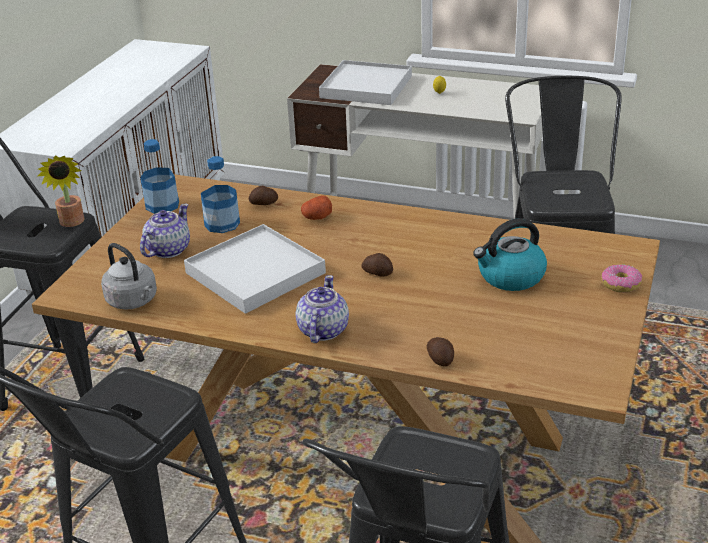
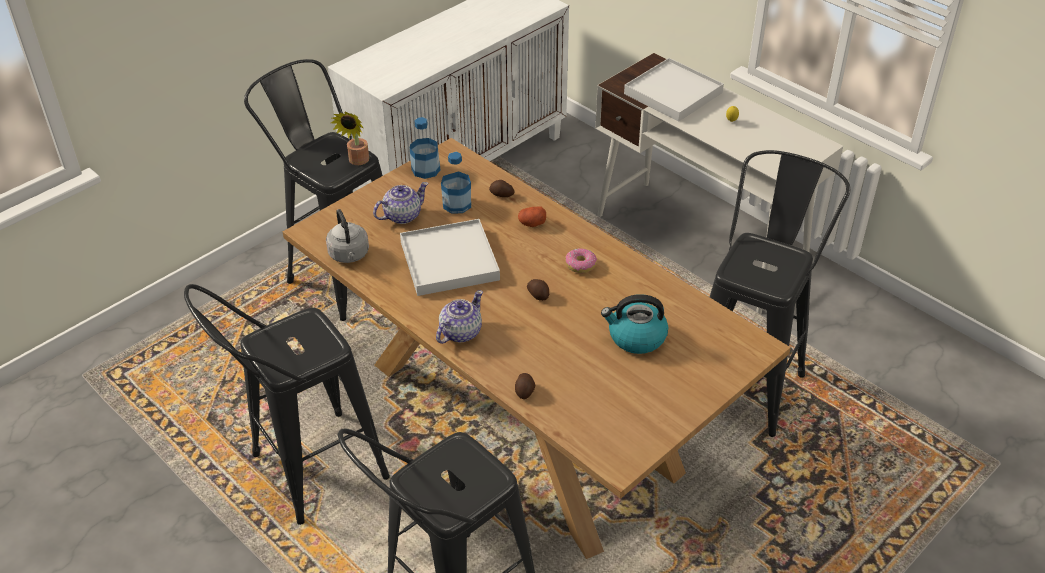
camera: 25 degrees right, 10 degrees up
donut [601,265,642,293] -> donut moved to [565,248,597,273]

